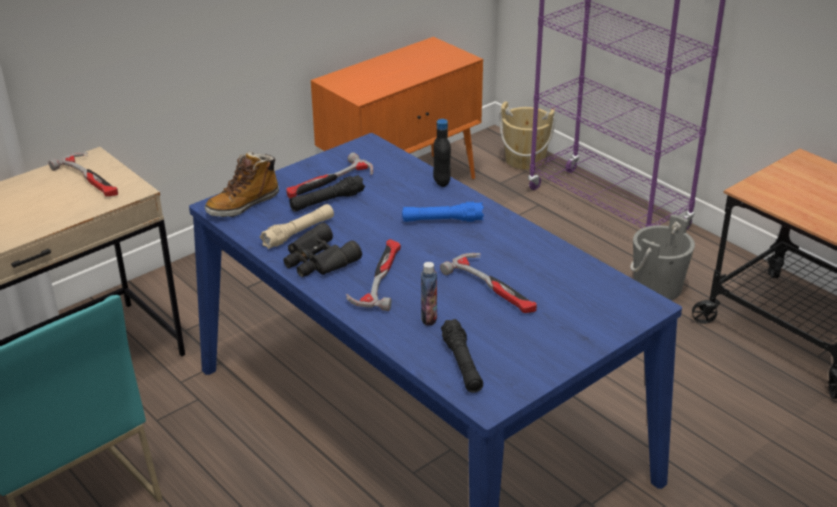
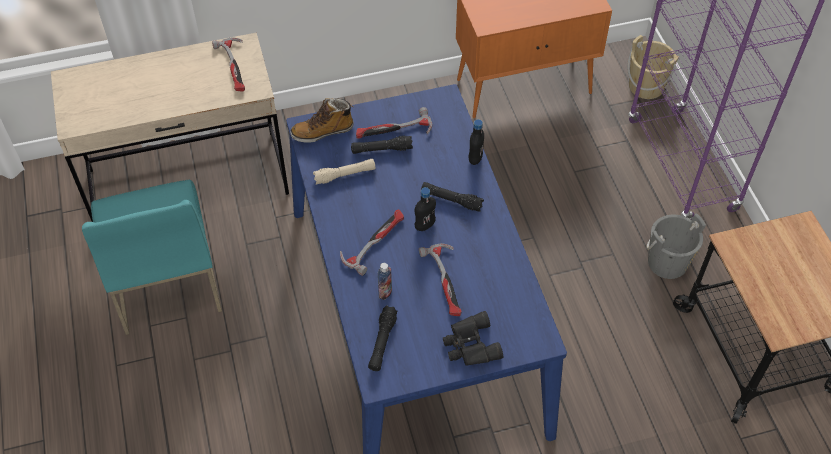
camera: 25 degrees right, 20 degrees up
black binoculars [283,222,362,277] -> black binoculars moved to [443,311,503,366]
blue flashlight [402,202,484,222] -> black flashlight [421,182,484,212]
none -> black bottle [414,187,436,231]

